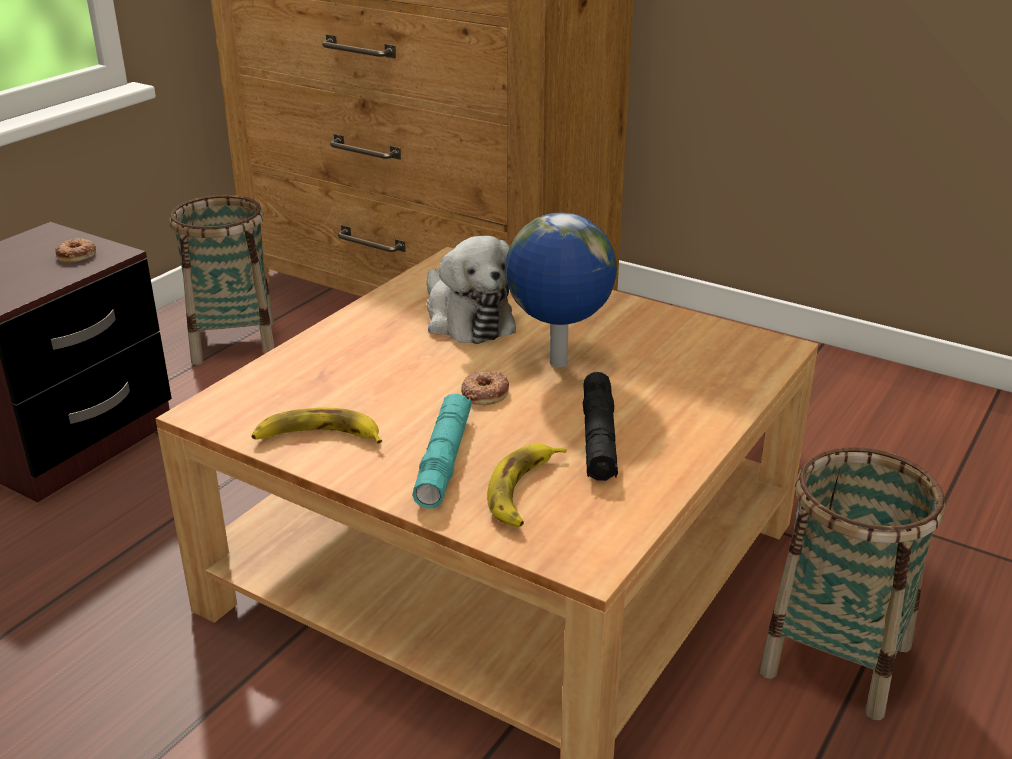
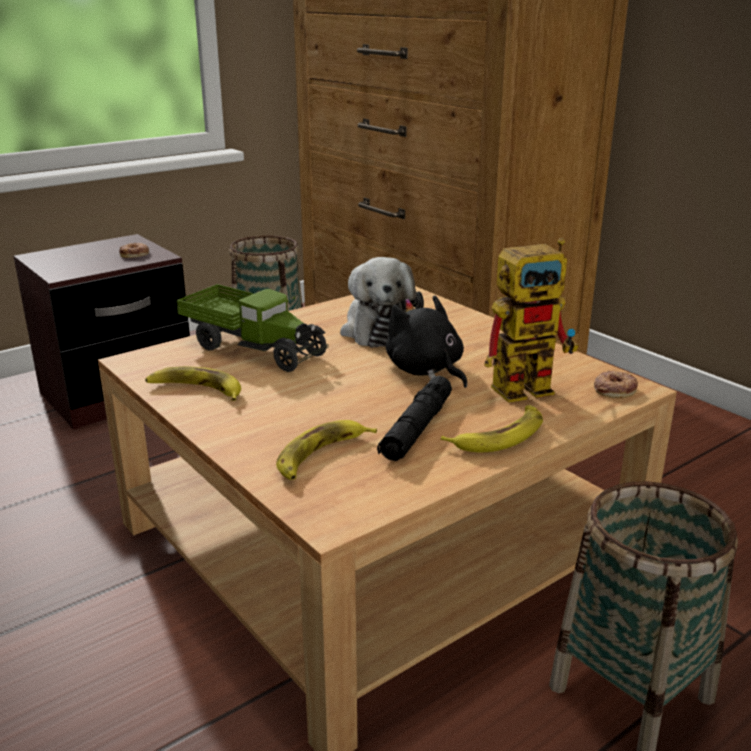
camera: 20 degrees right, 5 degrees down
turquoise flashlight [412,394,472,509] -> none
donut [461,371,509,405] -> donut moved to [594,370,638,398]
globe [505,212,617,367] -> black plush toy [386,295,467,388]
none -> toy truck [176,284,329,372]
none -> banana [441,405,543,453]
none -> toy robot [484,238,579,403]

